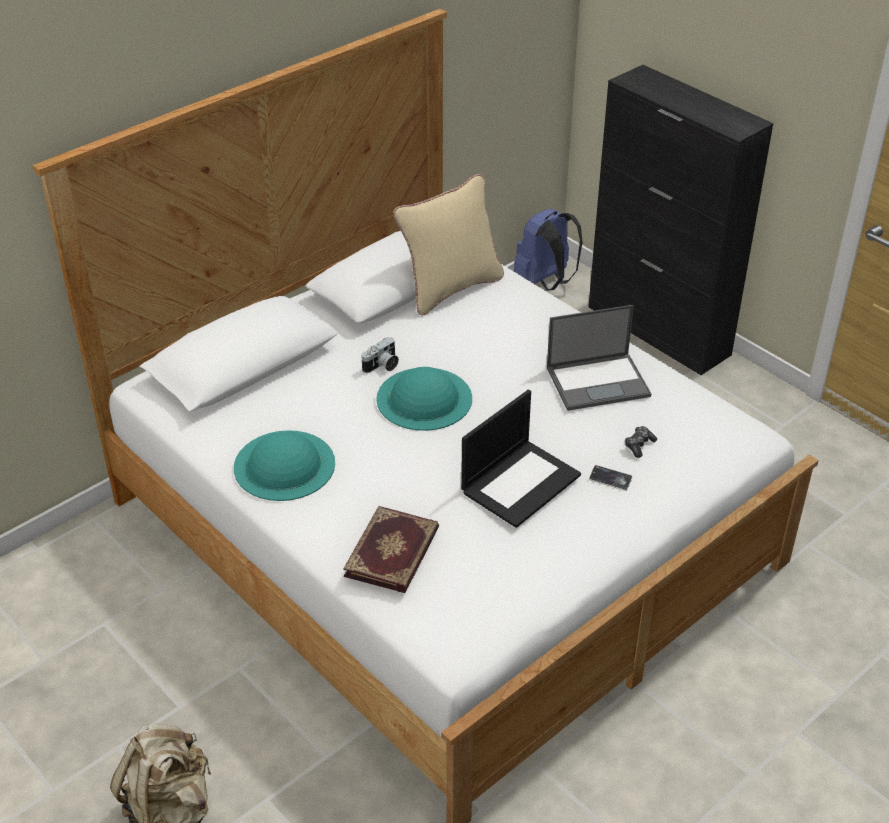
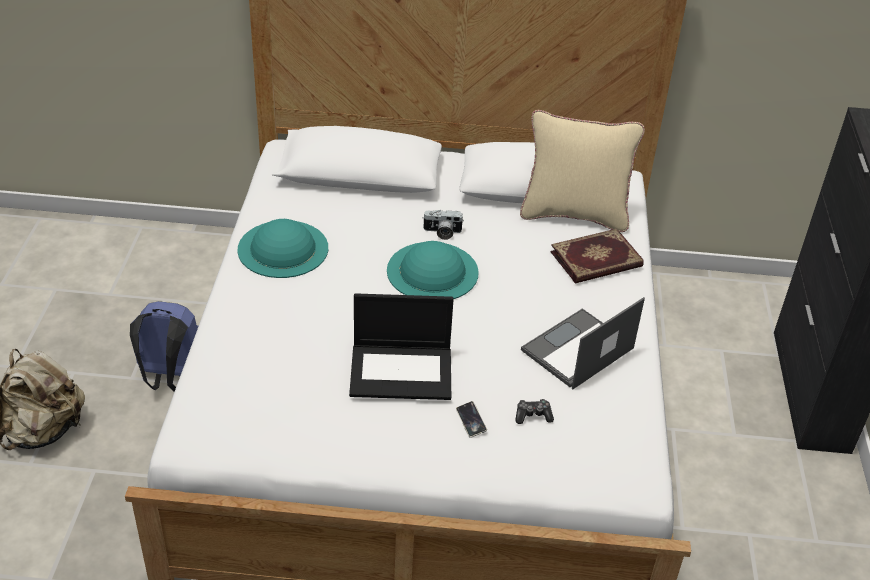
camera: 45 degrees right, 0 degrees up
book [343,506,439,593] -> book moved to [550,229,644,283]
blue backpack [514,209,583,291] -> blue backpack moved to [130,301,198,392]
laptop [547,305,652,411] -> laptop turned 105 degrees clockwise [521,297,645,389]

